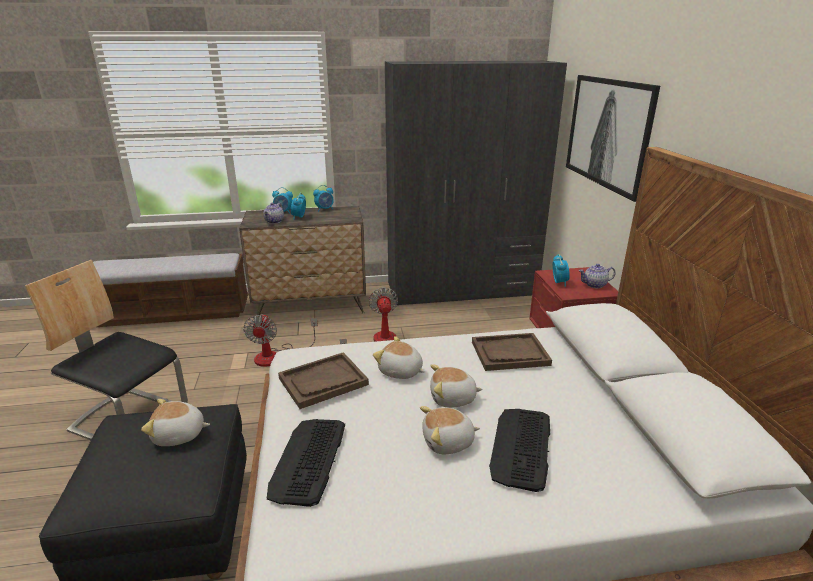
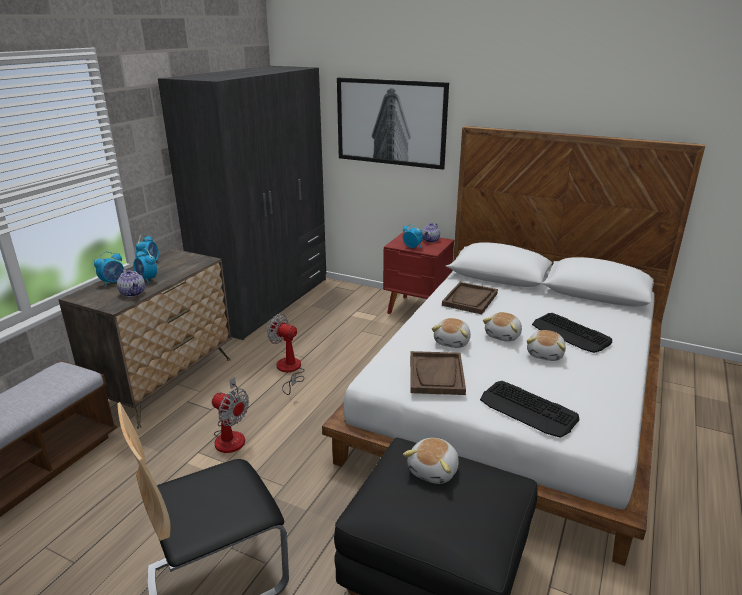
camera: 55 degrees left, 0 degrees up
plush toy [373,336,425,379] -> plush toy turned 45 degrees counterclockwise [432,318,471,348]

